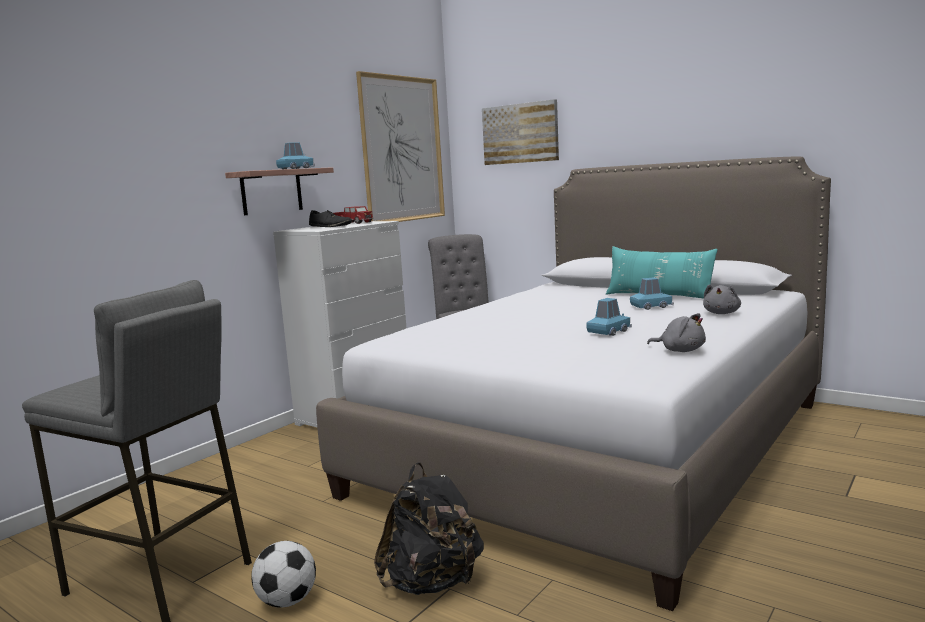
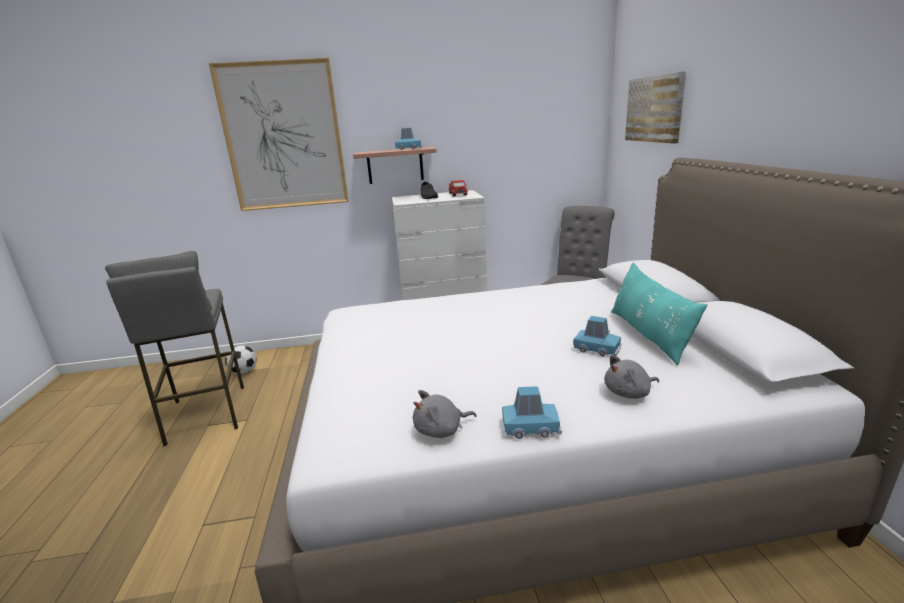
camera: 45 degrees right, 10 degrees up
football [251,541,316,608] -> football moved to [225,345,257,374]
picture [356,71,445,222] -> picture moved to [209,58,349,211]
black backpack [374,462,484,595] -> none
blue toy car [587,298,632,336] -> blue toy car moved to [502,386,562,439]
grey plush toy [647,313,706,352] -> grey plush toy turned 75 degrees clockwise [413,390,477,438]

